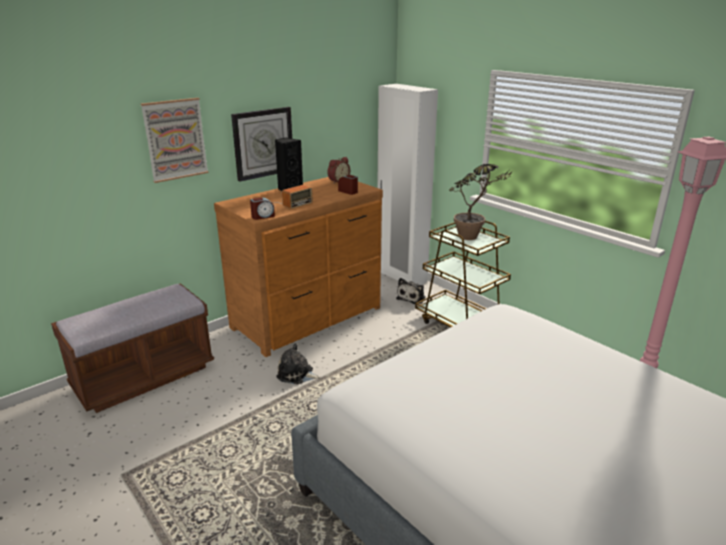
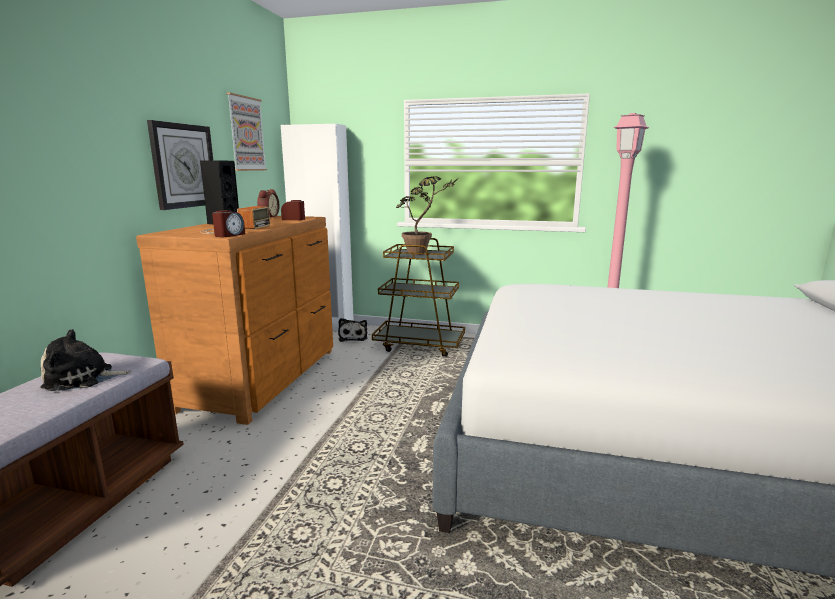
camera: 35 degrees left, 10 degrees down
picture [141,98,209,183] -> picture moved to [227,93,267,171]
plush toy [276,343,320,384] -> plush toy moved to [40,329,132,391]

